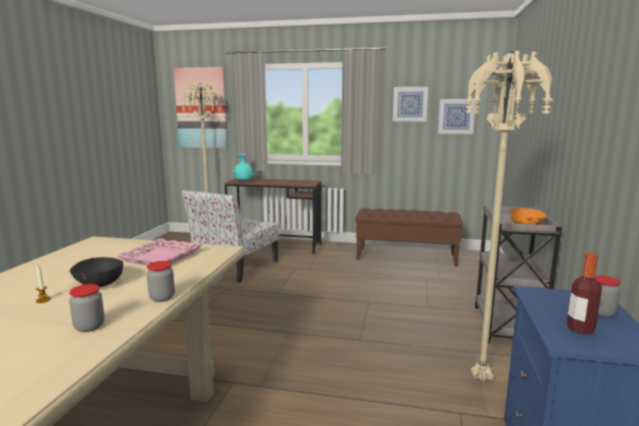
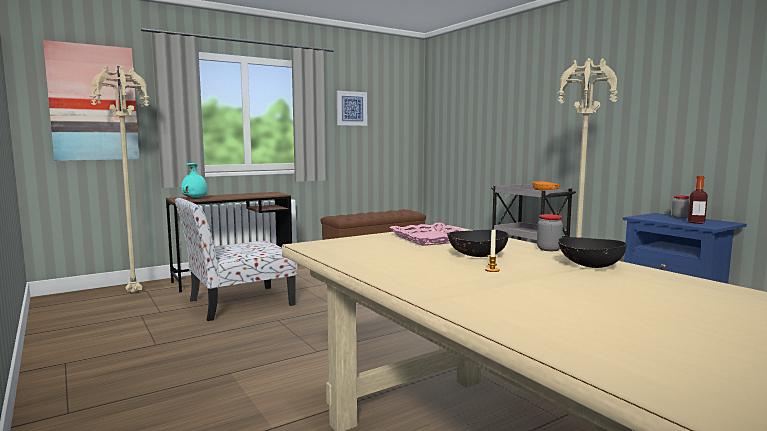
camera: 45 degrees left, 5 degrees down
jar [69,284,105,332] -> black bowl [558,237,627,268]
chair [182,190,279,283] -> chair turned 75 degrees clockwise [175,198,297,321]
picture [438,99,475,134] -> none

